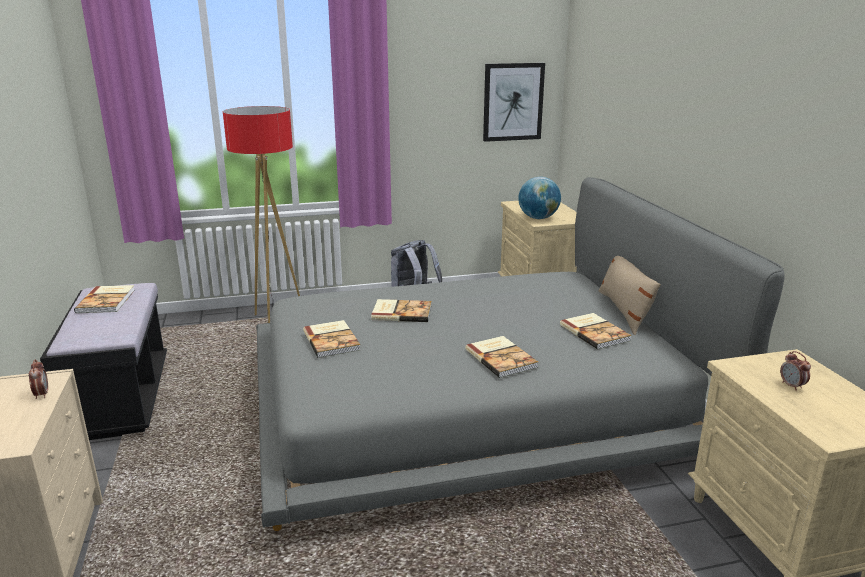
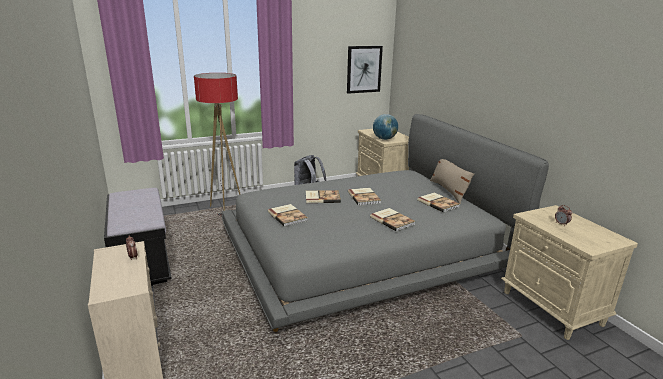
camera: 10 degrees left, 0 degrees up
book [74,285,135,313] -> book moved to [348,188,381,206]

